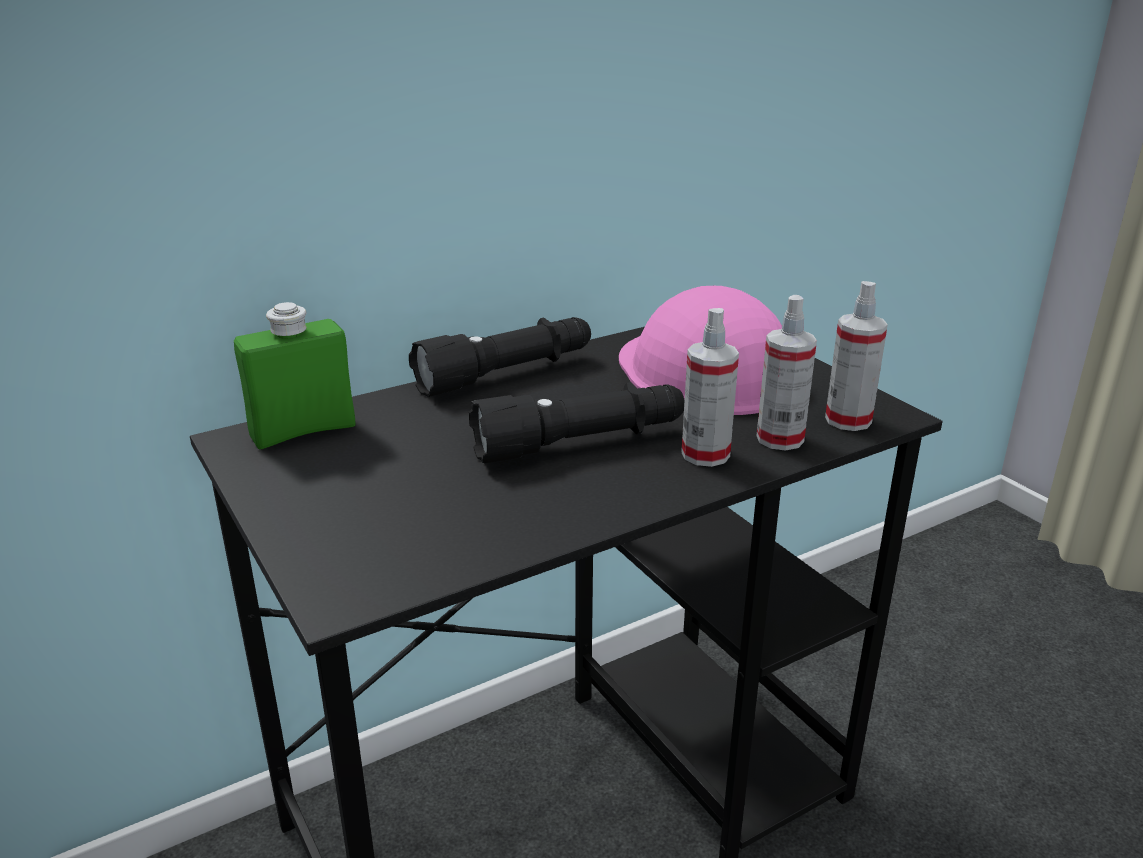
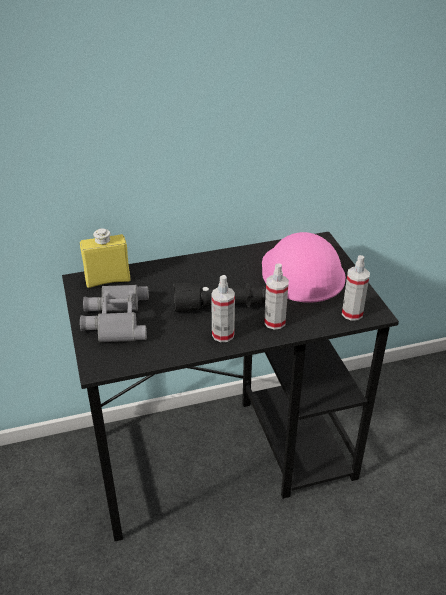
camera: 15 degrees right, 10 degrees up
green bottle [234,302,355,450] -> yellow bottle [80,228,130,288]
black flashlight [409,317,591,397] -> none
spray bottle [757,295,817,451] -> spray bottle moved to [211,275,235,342]
none -> grey binoculars [80,285,149,343]

